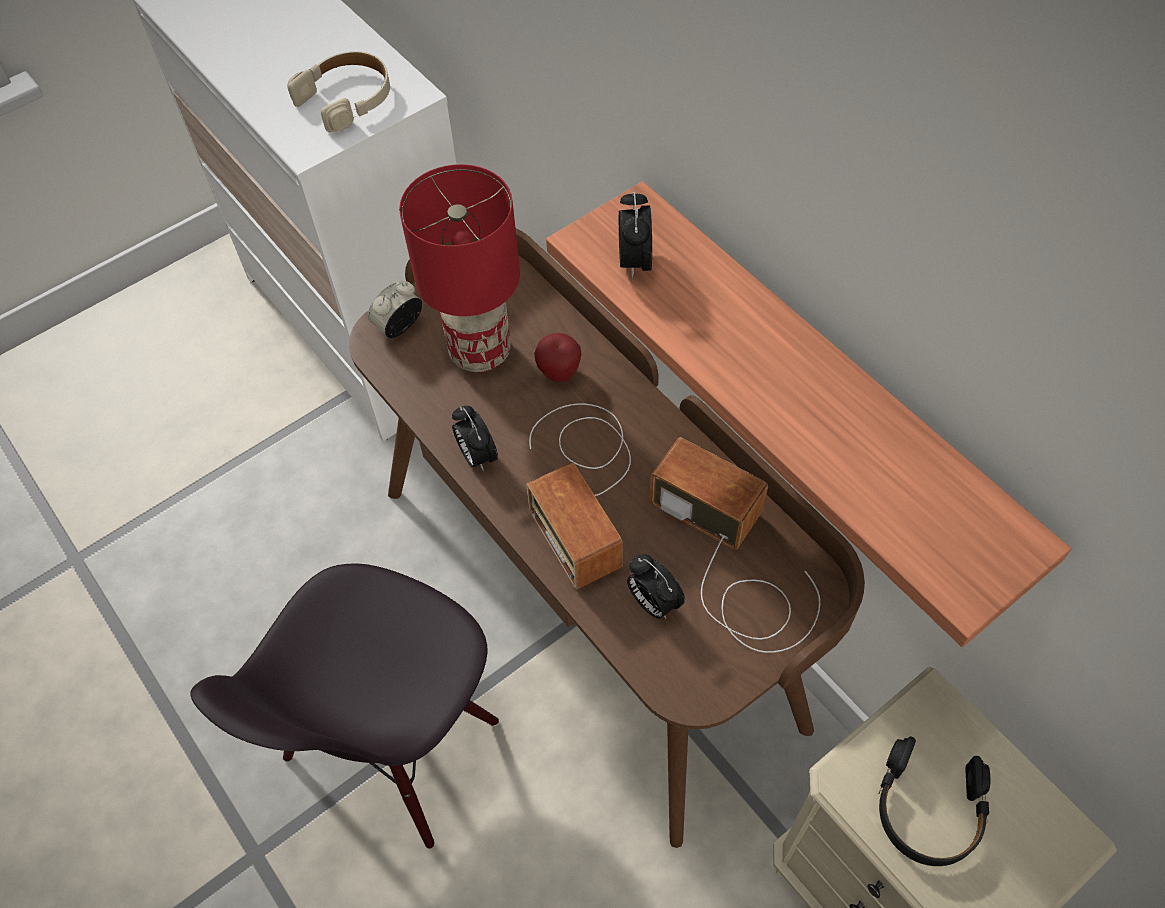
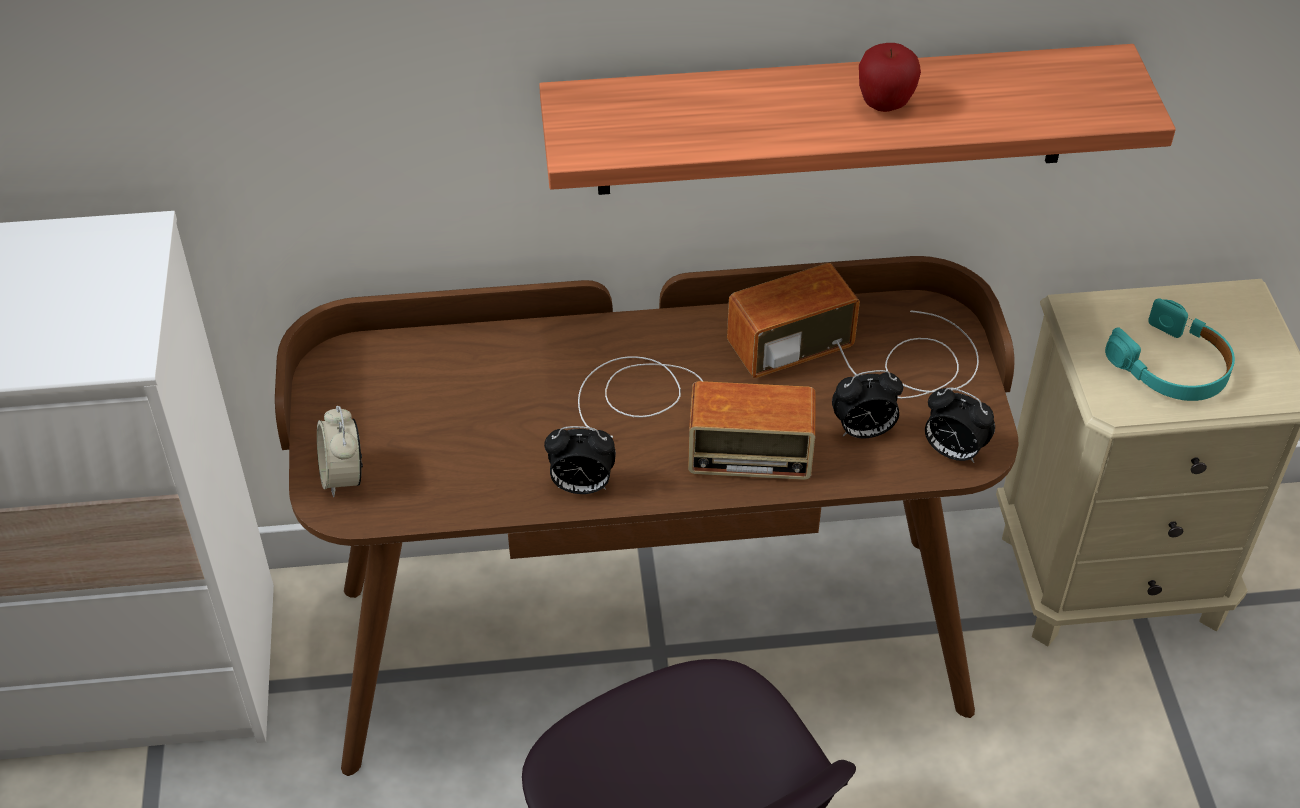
camera: 60 degrees left, 10 degrees down
beige headphones [287,51,390,132] -> none
red table lamp [399,164,520,373] -> none
apple [534,333,582,382] -> apple moved to [859,43,921,112]
alarm clock [619,190,652,279] -> alarm clock moved to [925,387,995,463]
black headphones [879,736,991,866] -> turquoise headphones [1105,298,1235,401]

